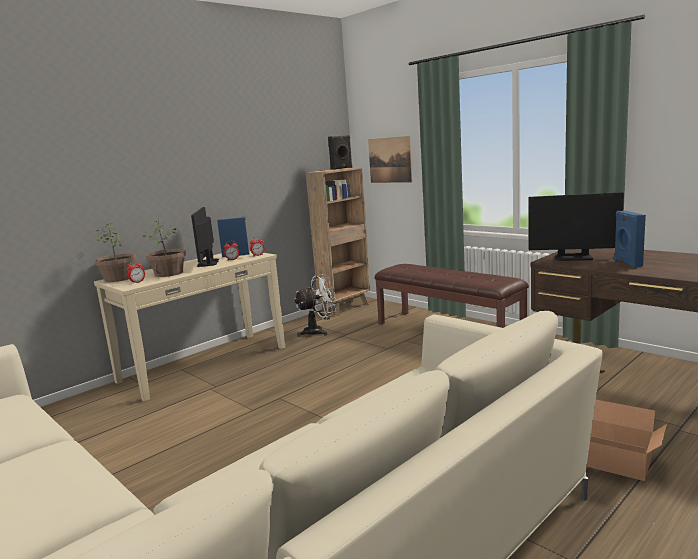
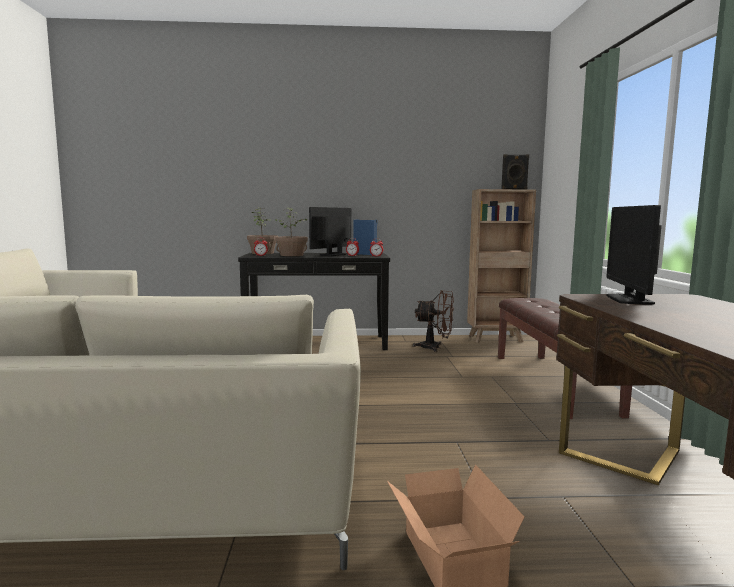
camera: 40 degrees right, 5 degrees down
beige console table [94,251,285,401] -> black console table [238,253,390,350]
white fan [294,274,337,337] -> brown fan [413,290,454,352]
picture [368,136,412,183] -> none
monitor [529,192,624,261] -> monitor turned 45 degrees clockwise [606,205,662,305]
blue speaker [614,211,646,268] -> none

